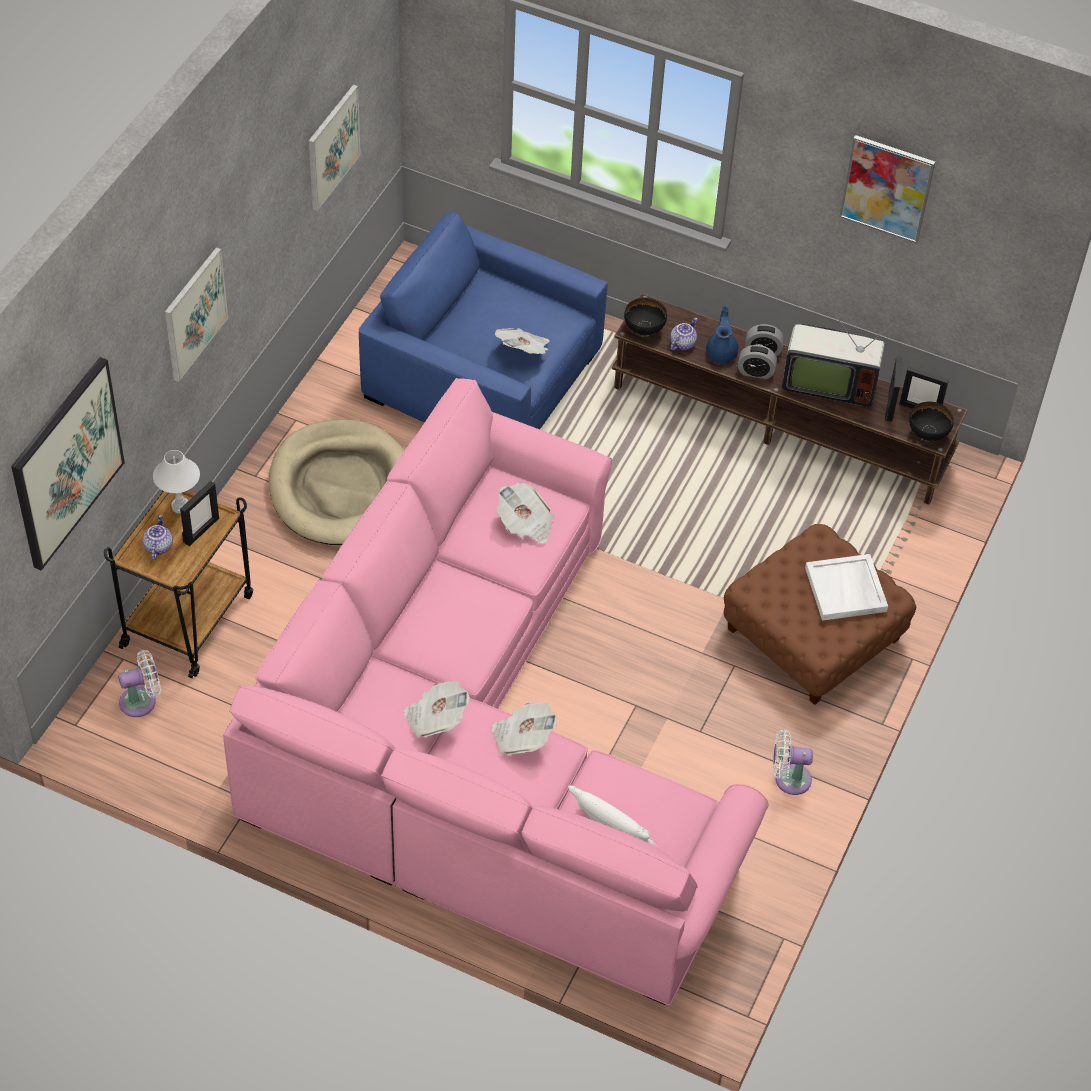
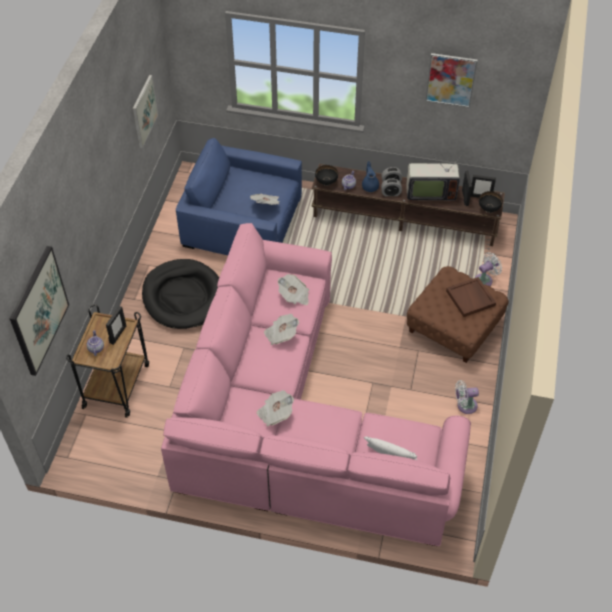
camera: 10 degrees left, 0 degrees up
white fan [118,650,161,717] -> white fan moved to [475,252,502,286]
white table lamp [153,450,200,514] -> none
picture [165,247,228,382] -> none
beige dog bed [269,419,405,545] -> black dog bed [142,259,219,329]
newspaper [492,702,557,755] -> newspaper moved to [264,314,299,345]
white tray [805,554,888,621] -> brown tray [446,277,496,317]

